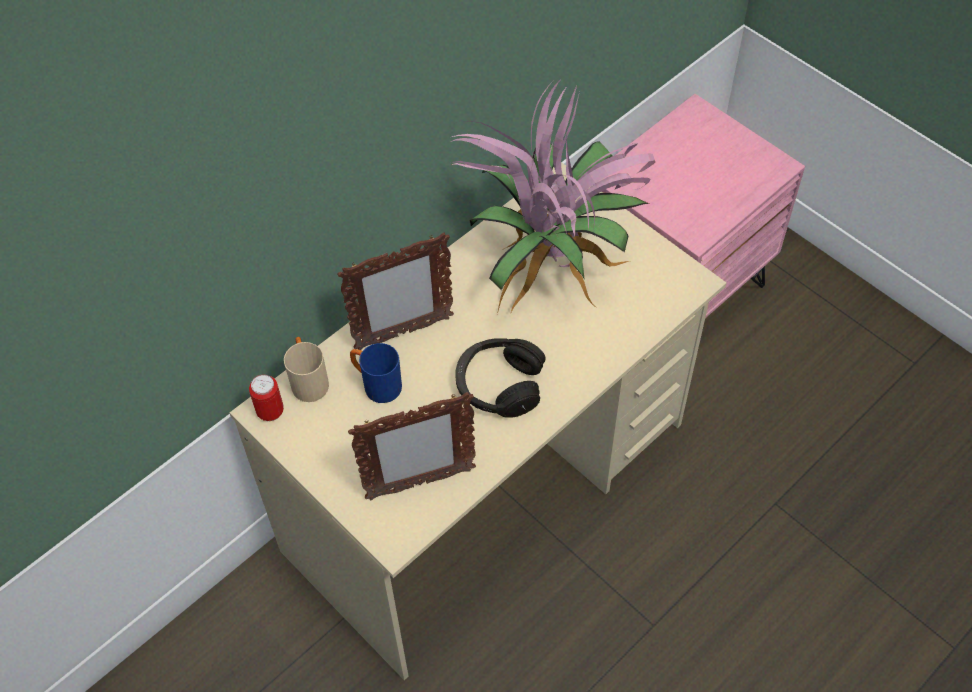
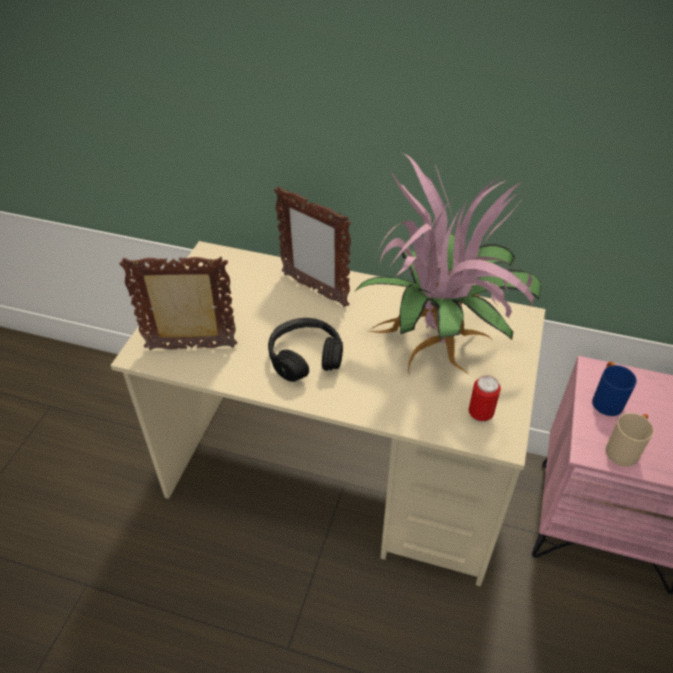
camera: 60 degrees right, 10 degrees down
can [249,374,284,421] -> can moved to [468,375,501,422]
beige mug [284,337,329,402] -> beige mug moved to [606,413,654,467]
picture frame [348,392,476,500] -> picture frame turned 135 degrees clockwise [119,257,237,350]
blue mug [350,343,402,403] -> blue mug moved to [592,362,637,416]

